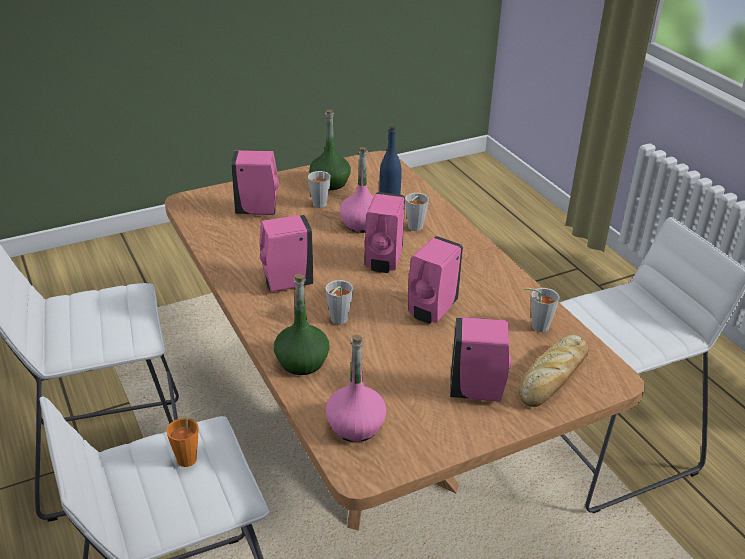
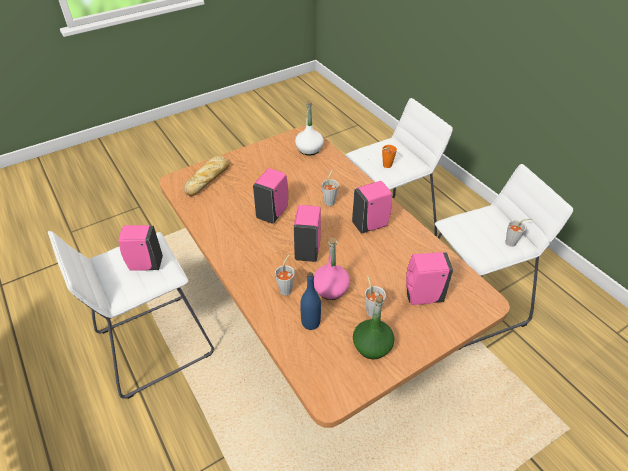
camera: 175 degrees right, 10 degrees up
green bottle [274,274,330,375] -> none
pink bottle [326,335,387,442] -> white bottle [295,101,324,156]
pink soap dispenser [450,317,512,402] -> pink soap dispenser moved to [118,225,163,271]
grey cup [524,288,560,332] -> grey cup moved to [505,219,532,247]

